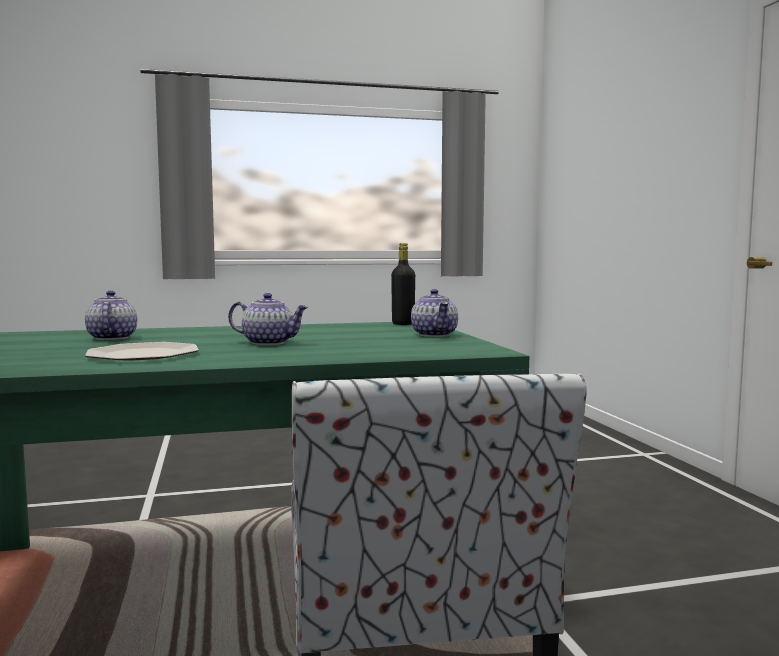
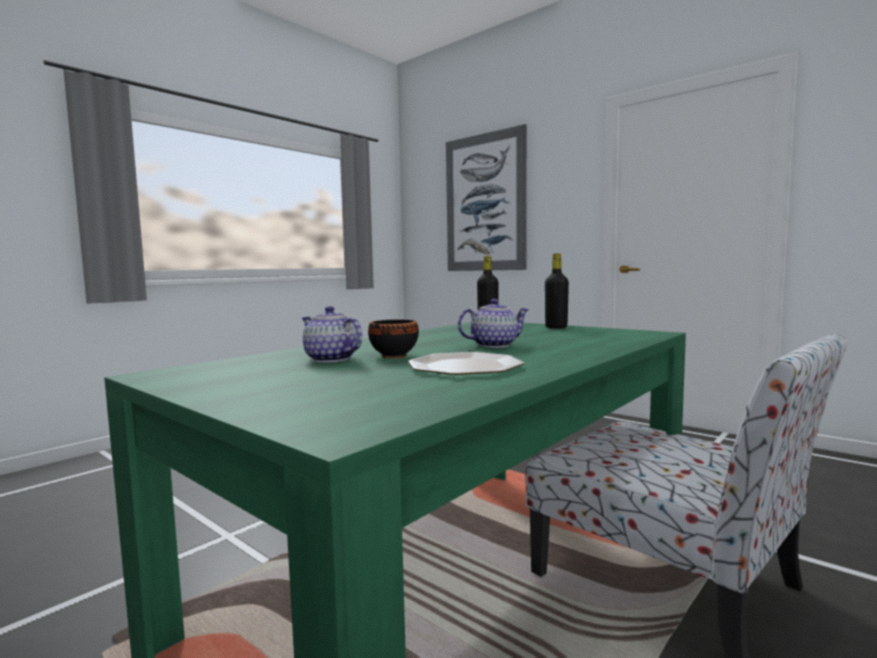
camera: 35 degrees left, 0 degrees up
teapot [411,289,458,337] -> black bottle [545,253,569,329]
none -> black bowl [368,319,419,359]
none -> picture [446,124,527,271]

